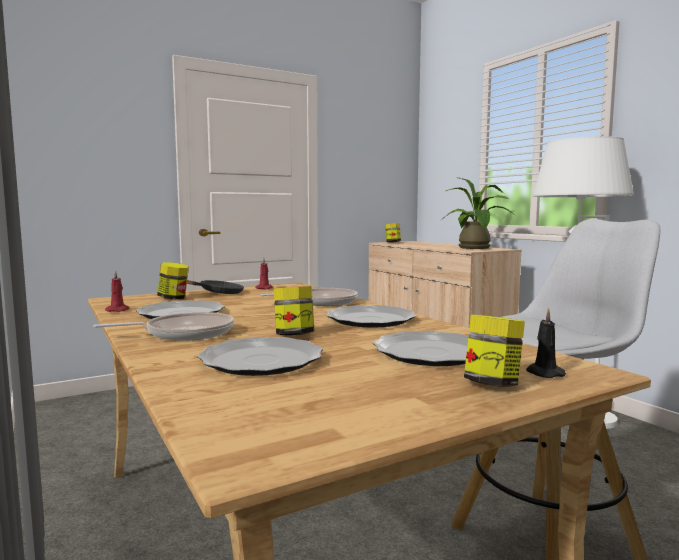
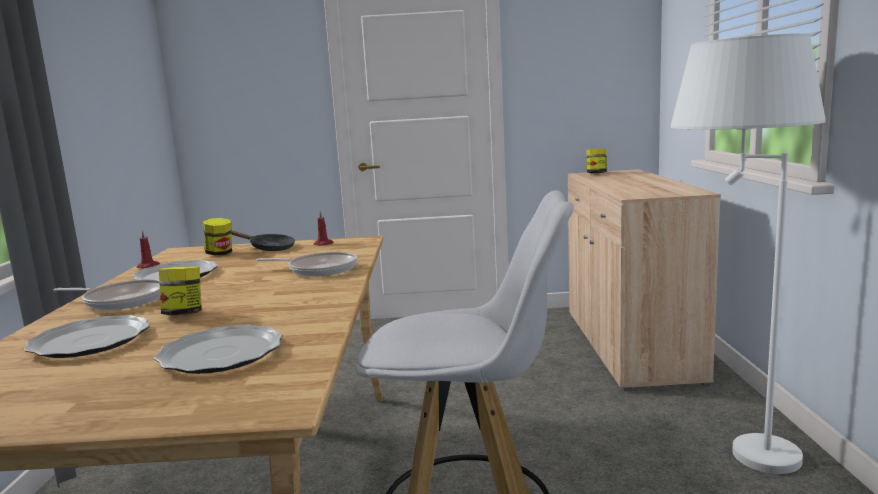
camera: 30 degrees right, 5 degrees up
plate [326,305,416,328] -> none
potted plant [445,178,516,249] -> none
jar [464,314,525,386] -> none
black candle [526,308,566,378] -> none

